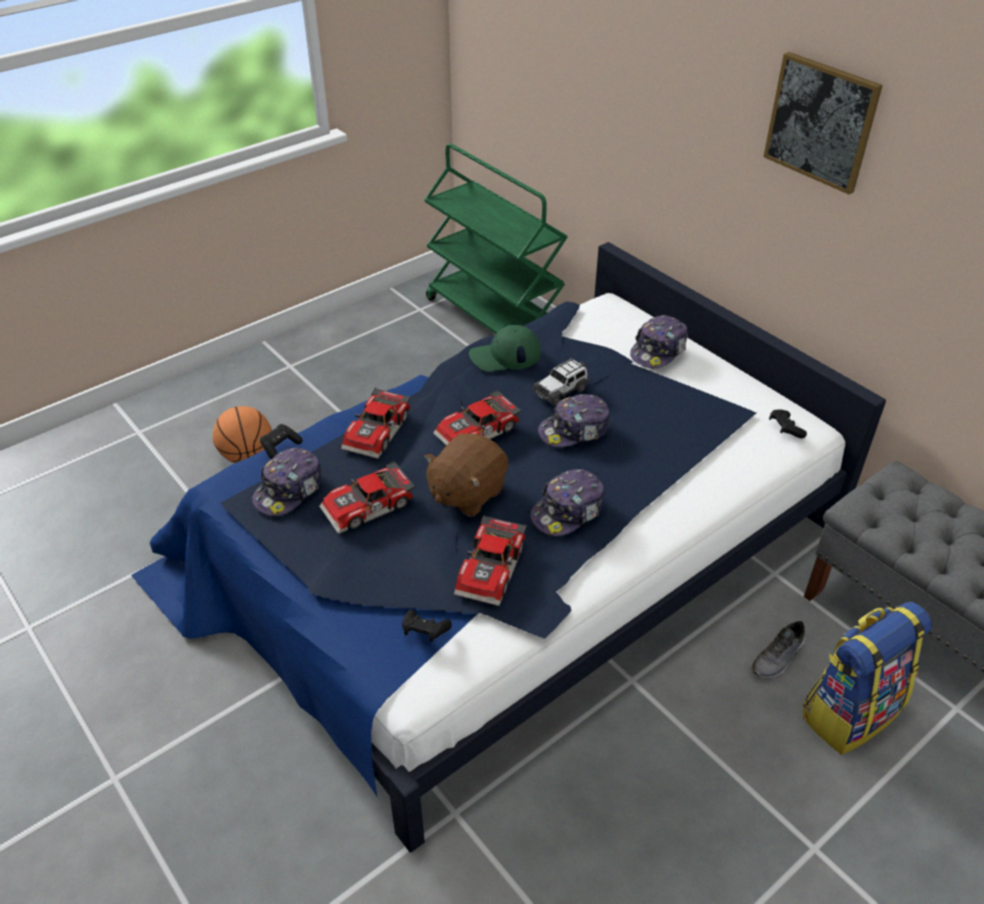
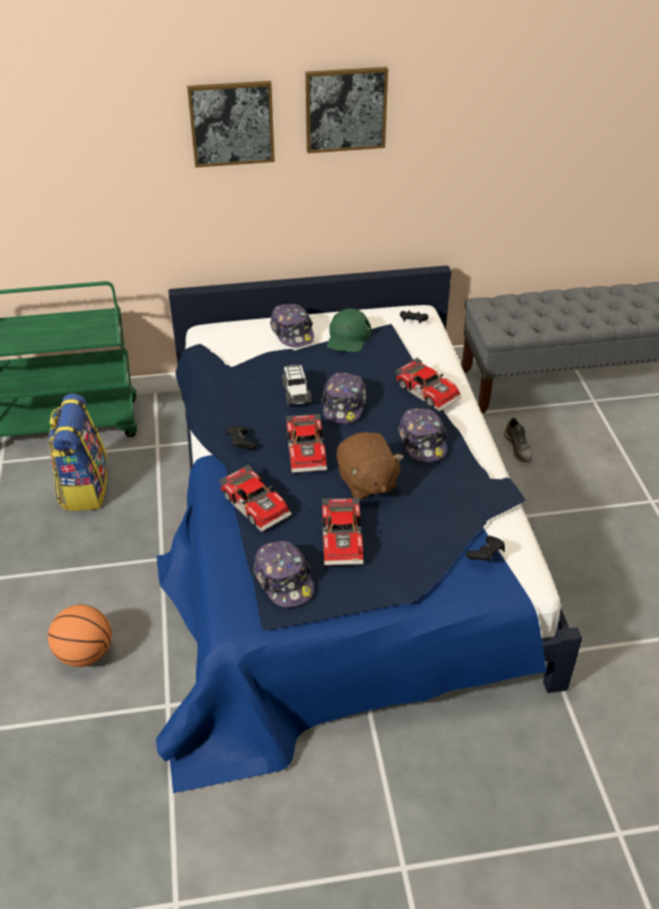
camera: 60 degrees left, 0 degrees up
black game controller [260,424,303,459] -> black game controller moved to [226,426,257,451]
toy car [454,515,527,606] -> toy car moved to [395,358,462,411]
green cap [469,325,541,372] -> green cap moved to [327,308,371,352]
backpack [803,602,932,755] -> backpack moved to [48,394,107,511]
none -> picture [187,81,275,167]

